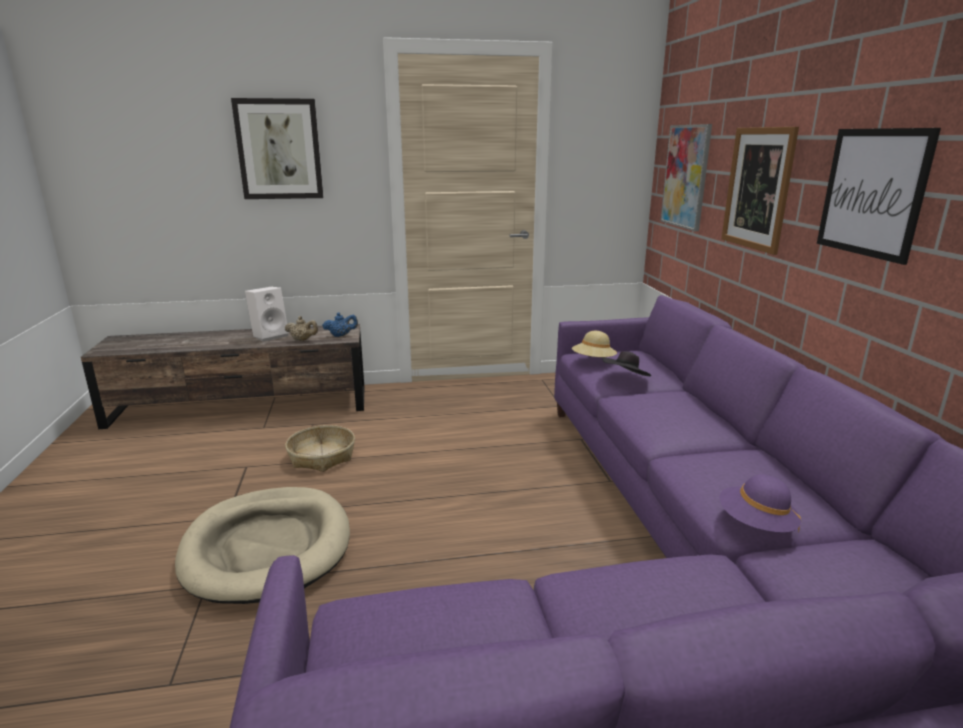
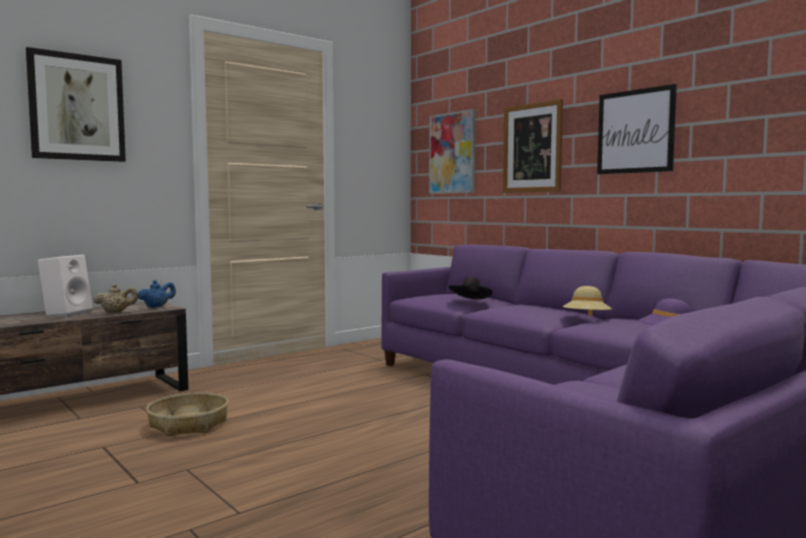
camera: 30 degrees left, 15 degrees down
beige dog bed [175,487,350,604] -> none
beige hat [572,331,617,357] -> beige hat moved to [562,286,612,316]

